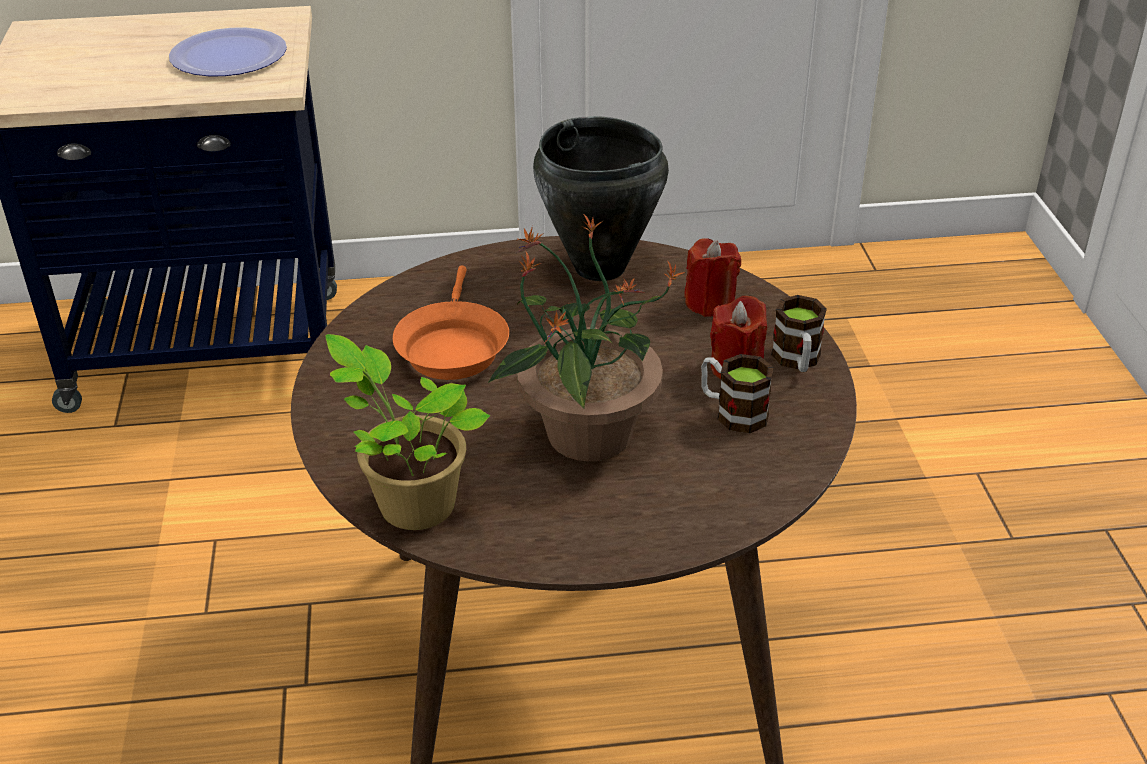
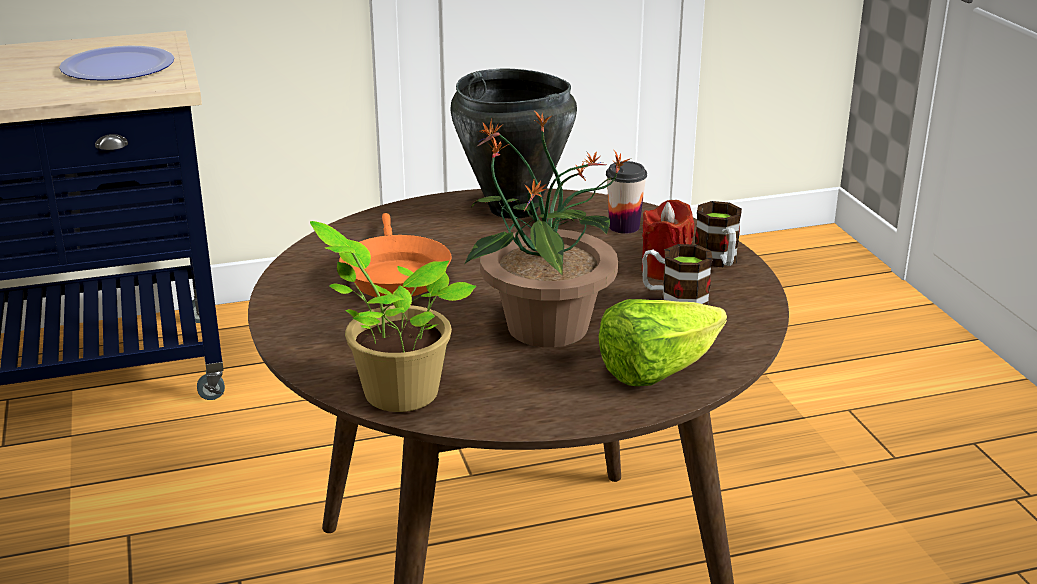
camera: 10 degrees left, 10 degrees down
red candle [684,238,741,317] -> cup [606,161,647,234]
none -> lettuce [599,299,727,386]

